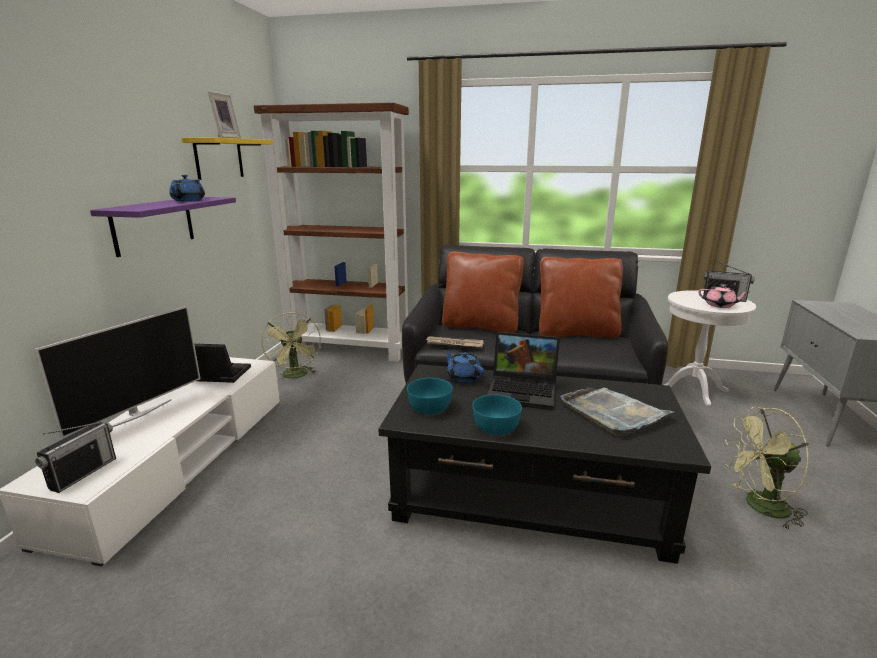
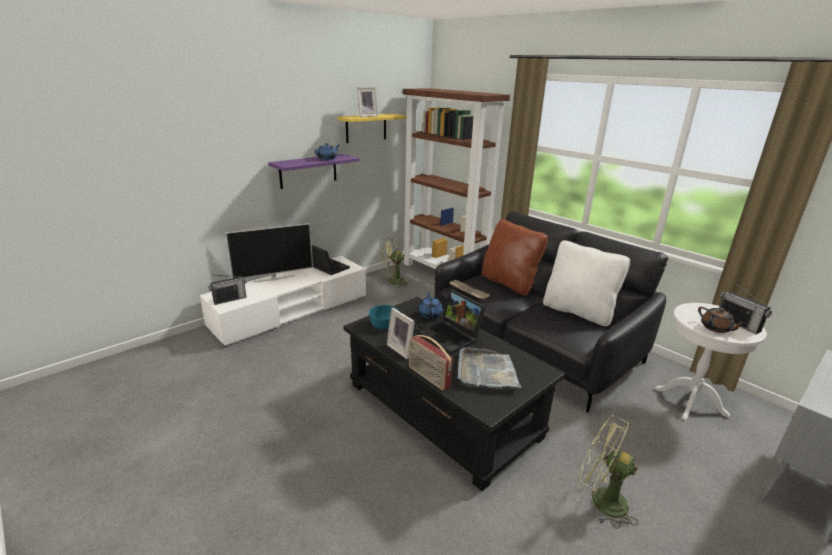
camera: 35 degrees right, 5 degrees up
green fan [261,312,321,379] -> green fan turned 60 degrees clockwise [380,237,412,288]
turquoise bowl [472,394,522,435] -> picture frame [386,308,415,359]
brown pillow [539,257,623,338] -> white pillow [543,240,630,326]
pink teapot [698,284,750,308] -> brown teapot [698,307,746,333]
none -> radio [409,335,453,391]

